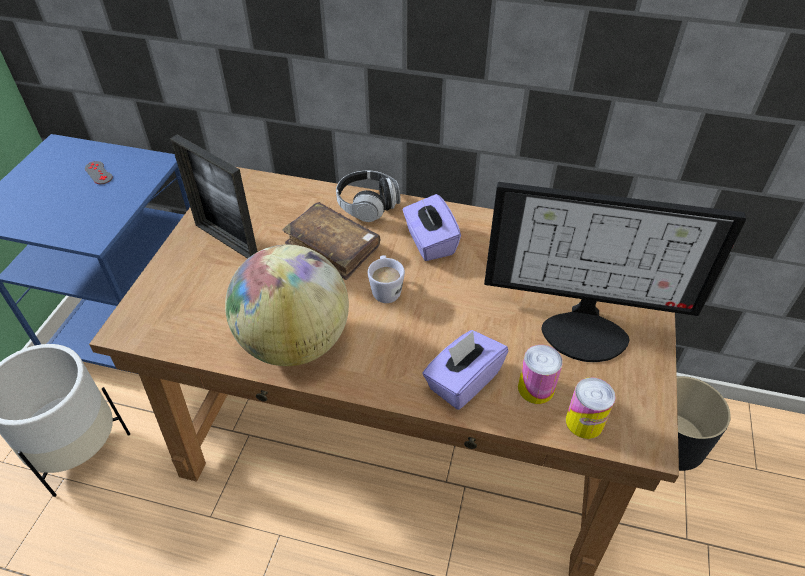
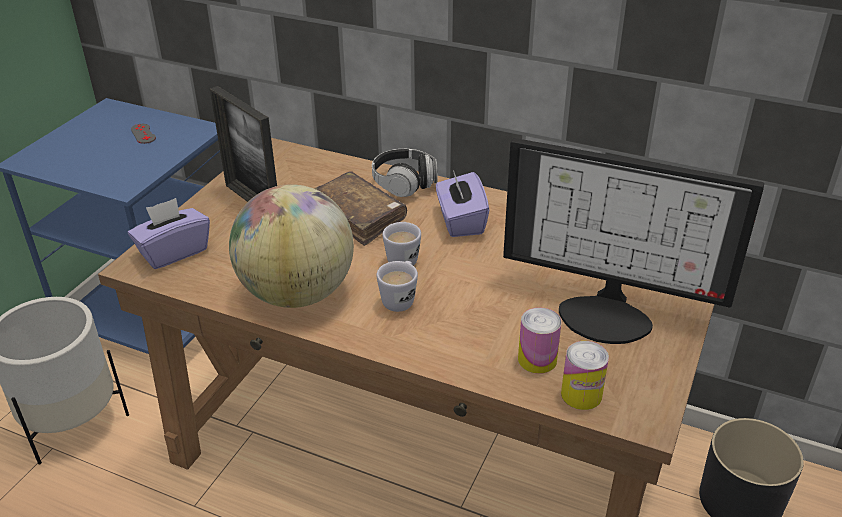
camera: 10 degrees right, 10 degrees down
purple tissue box [422,330,508,410] -> purple tissue box moved to [128,198,210,269]
none -> white mug [377,261,418,312]

